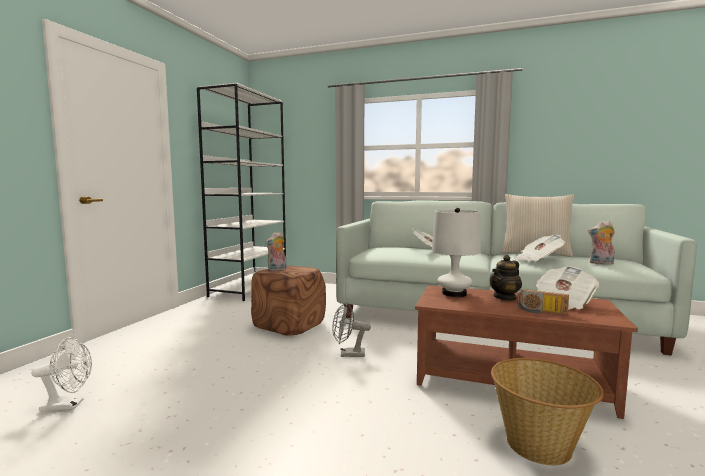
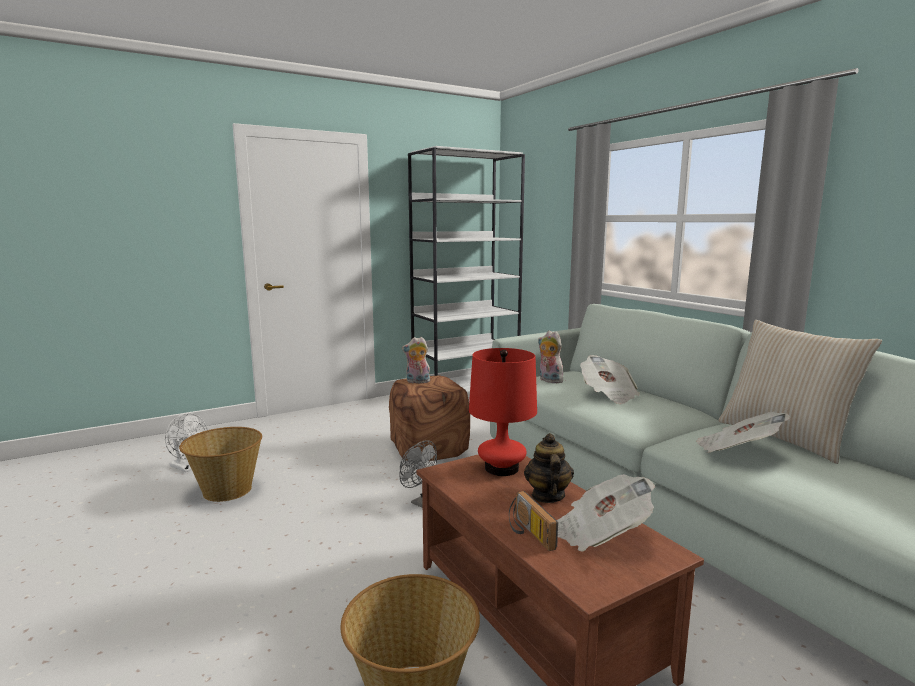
camera: 40 degrees right, 5 degrees up
white table lamp [432,208,481,297] -> red table lamp [469,348,537,476]
teapot [490,255,522,301] -> teapot turned 90 degrees clockwise [524,433,574,503]
plush toy [588,221,615,265] -> plush toy moved to [538,331,563,383]
none -> basket [179,427,262,502]

